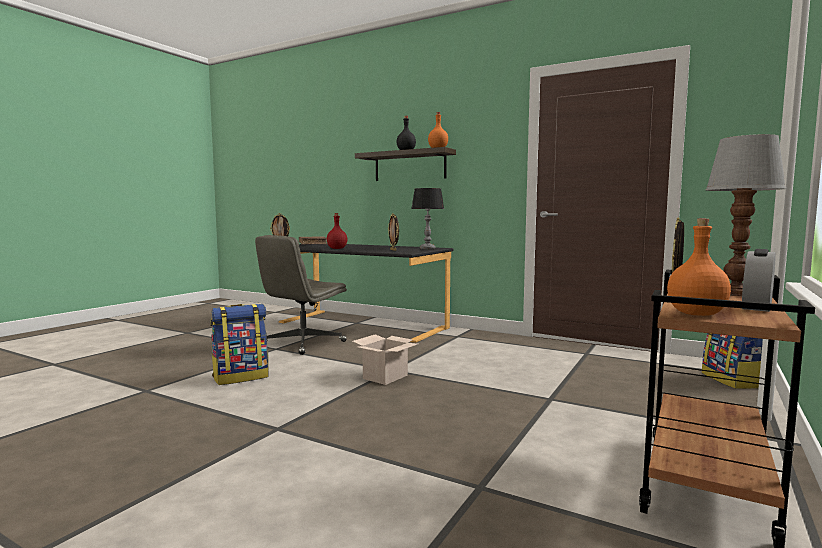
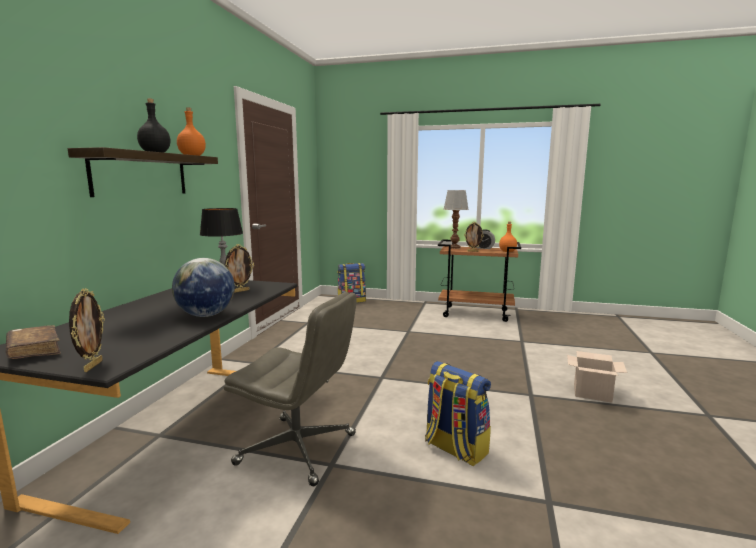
camera: 105 degrees left, 5 degrees up
red bottle [327,213,347,249] -> globe [172,258,235,317]
cardboard box [352,334,418,385] -> cardboard box moved to [567,351,627,403]

